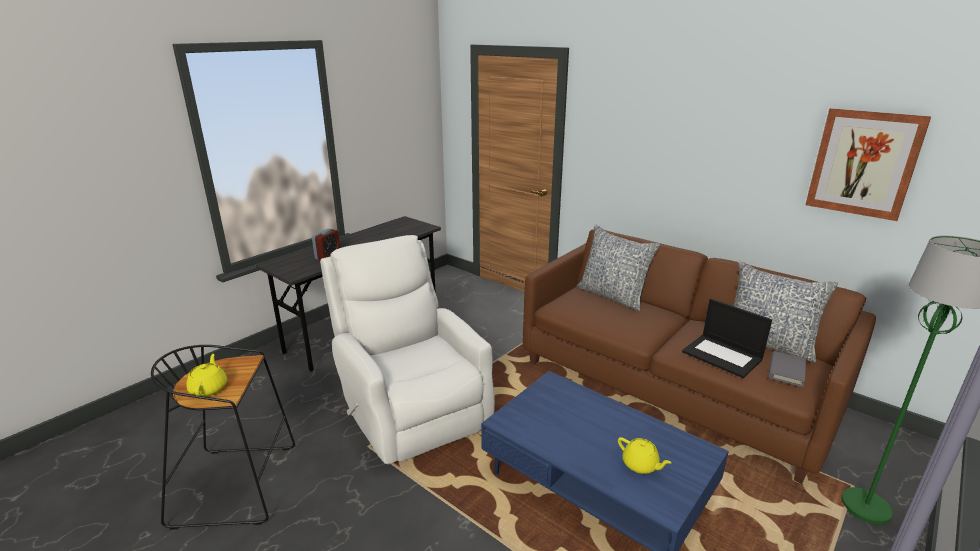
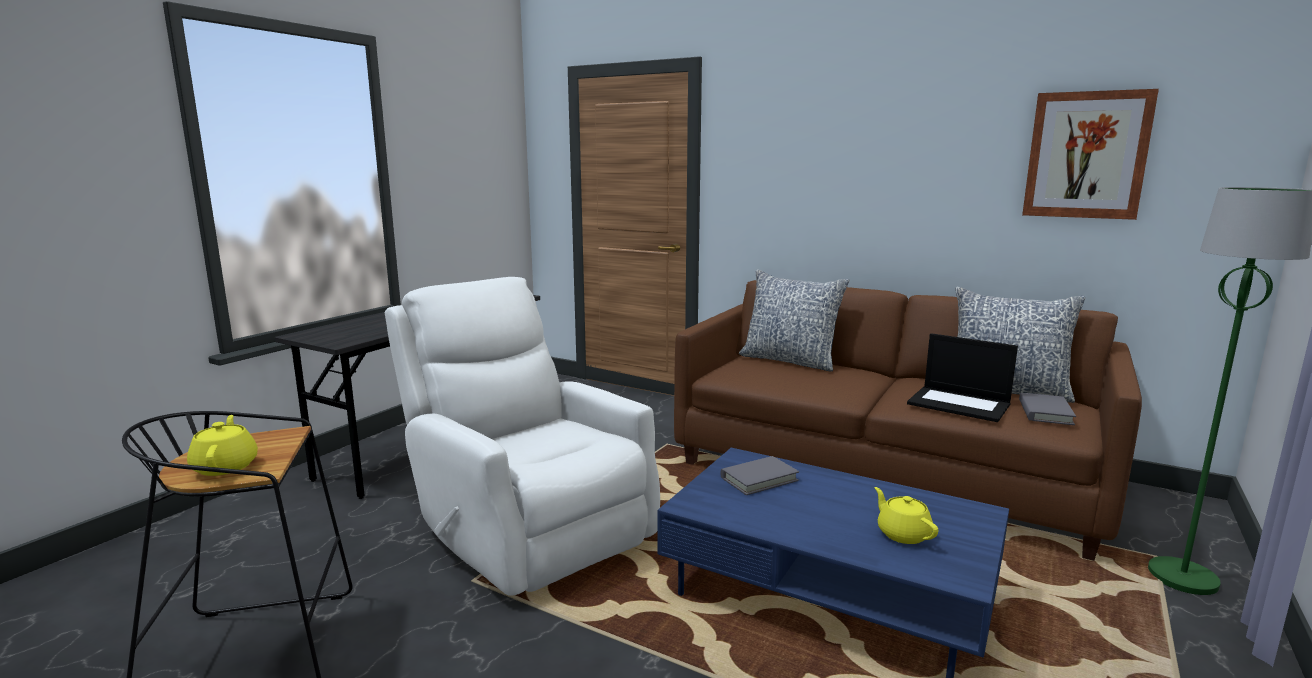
camera: 10 degrees left, 10 degrees down
alarm clock [312,229,340,260] -> none
yellow teapot [618,437,672,474] -> yellow teapot turned 150 degrees counterclockwise [874,487,938,544]
none -> grey book [720,456,799,495]

